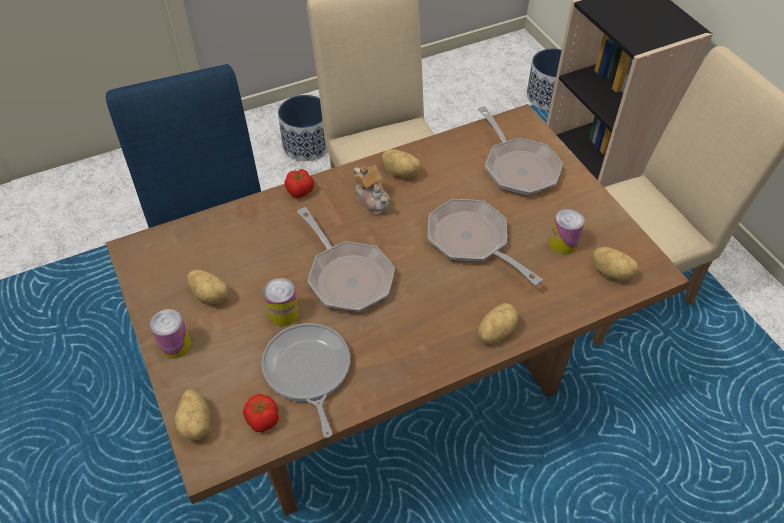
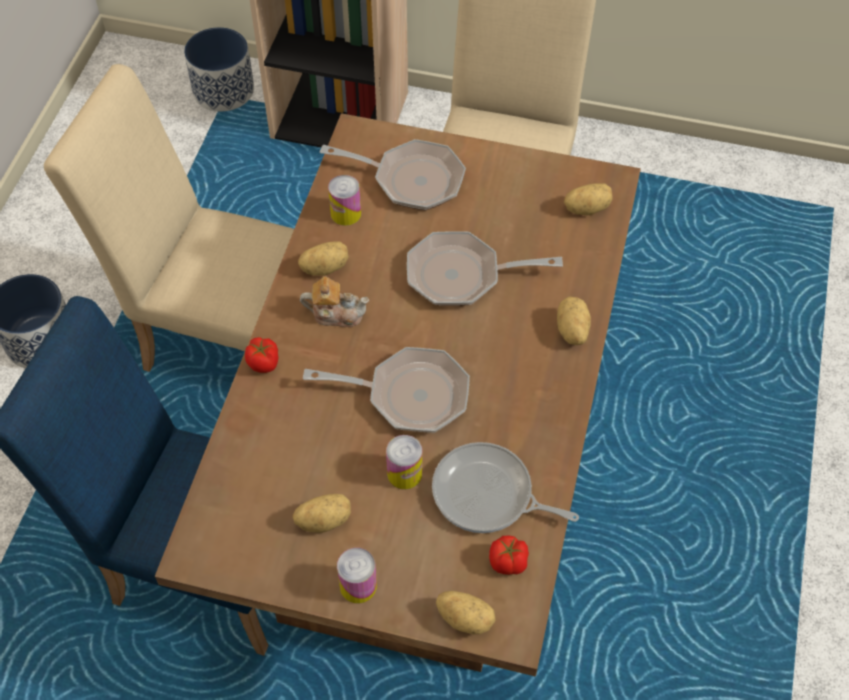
camera: 50 degrees left, 5 degrees up
can [550,208,585,254] -> can moved to [328,175,361,226]

